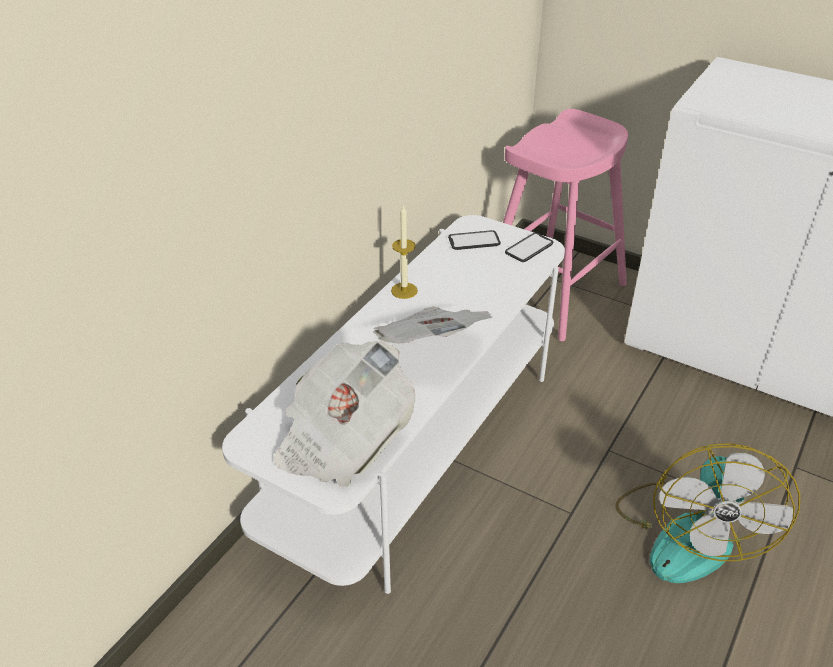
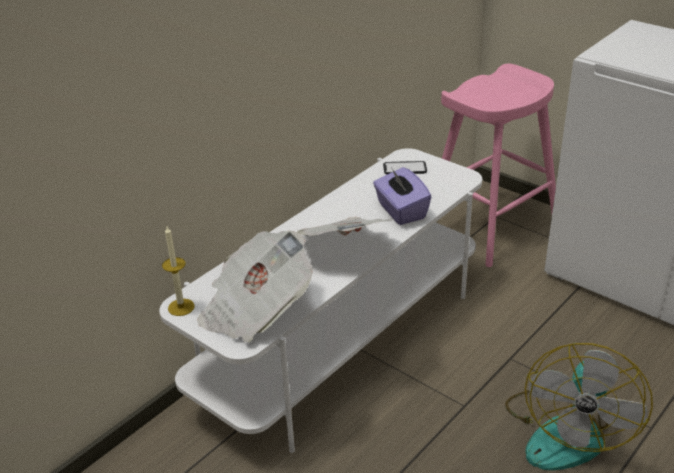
camera: 10 degrees right, 5 degrees down
candle [391,205,418,299] -> candle moved to [162,226,195,316]
phone [505,233,553,262] -> none
none -> purple tissue box [373,167,431,225]

